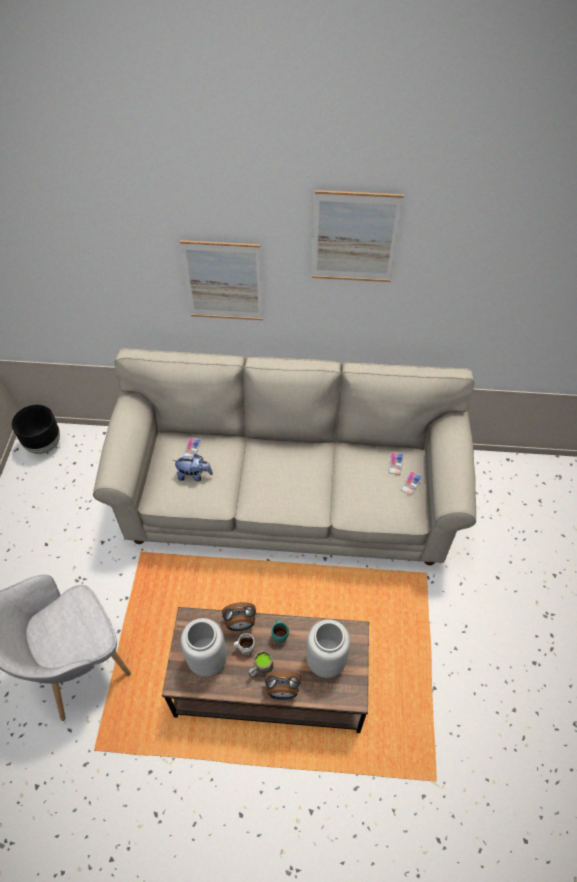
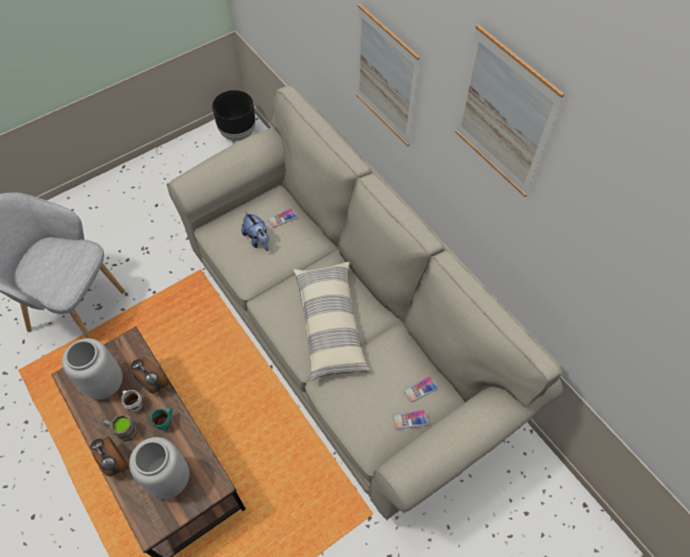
camera: 50 degrees right, 5 degrees up
none -> pillow [293,262,370,381]

